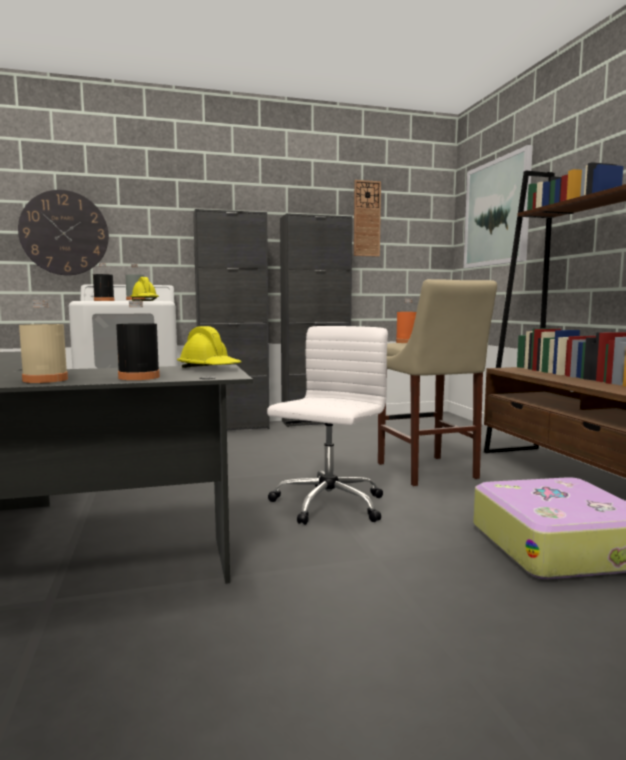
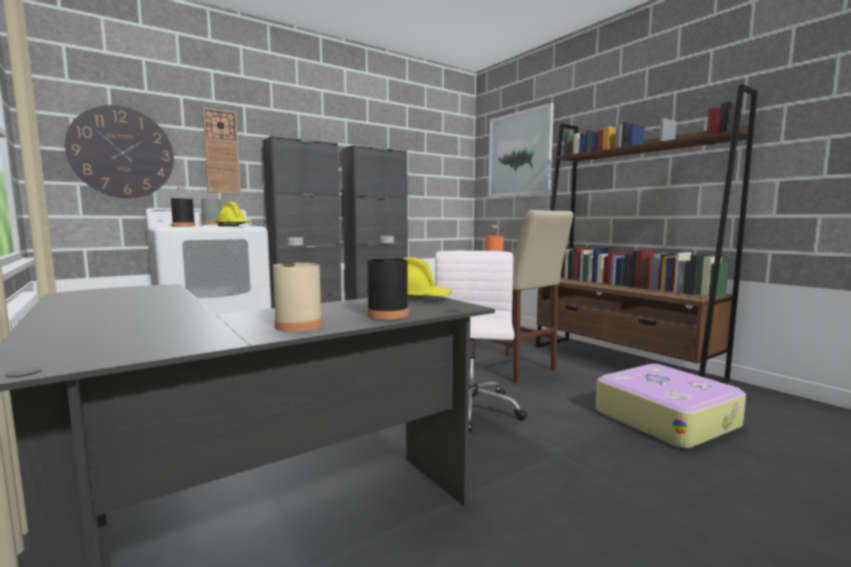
camera: 20 degrees left, 0 degrees up
wall clock [354,180,381,257] -> wall clock moved to [203,107,241,194]

